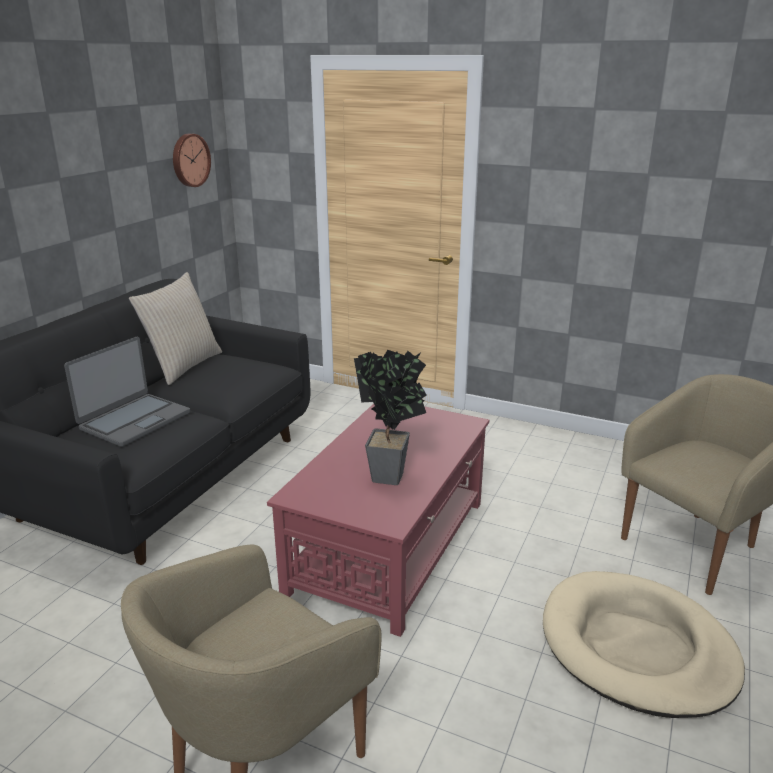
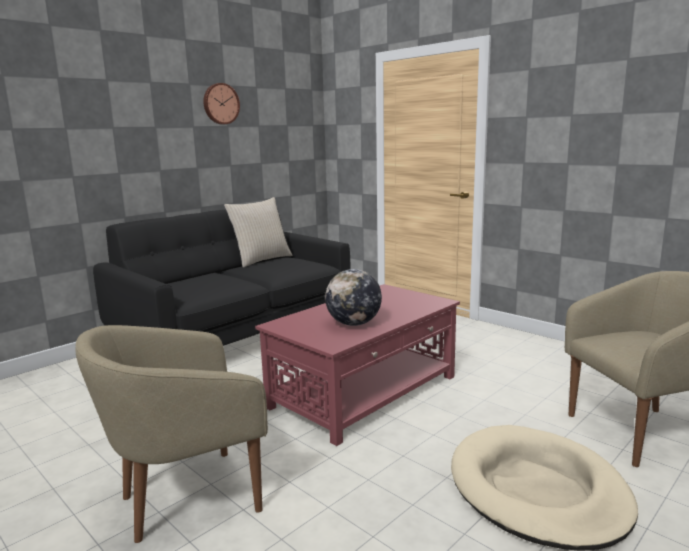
camera: 20 degrees right, 10 degrees down
laptop [64,337,190,447] -> none
wall clock [173,134,211,187] -> wall clock moved to [203,83,240,124]
potted plant [354,350,427,485] -> globe [325,269,382,326]

